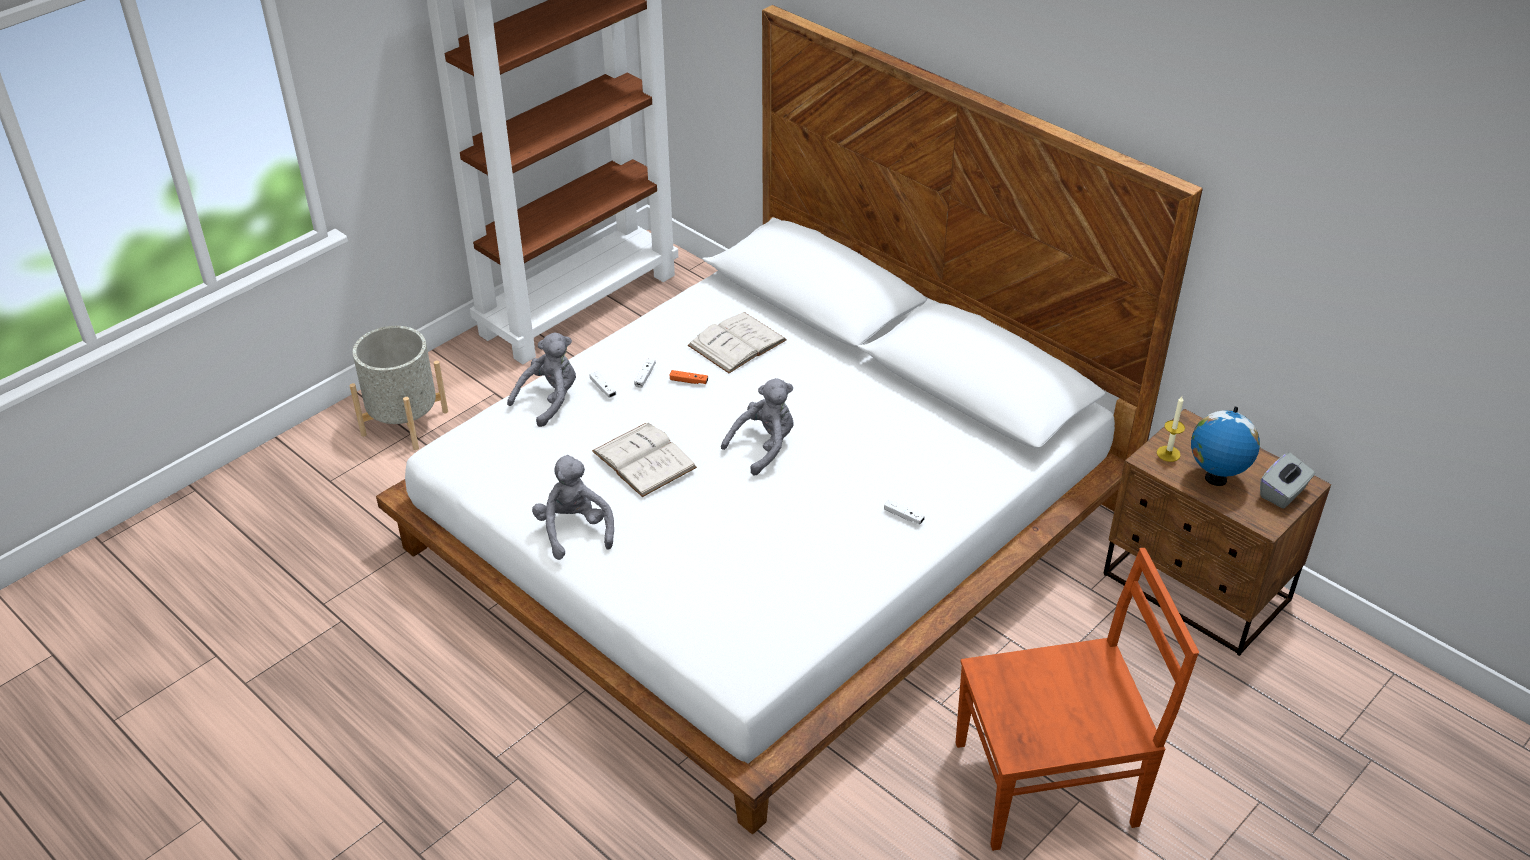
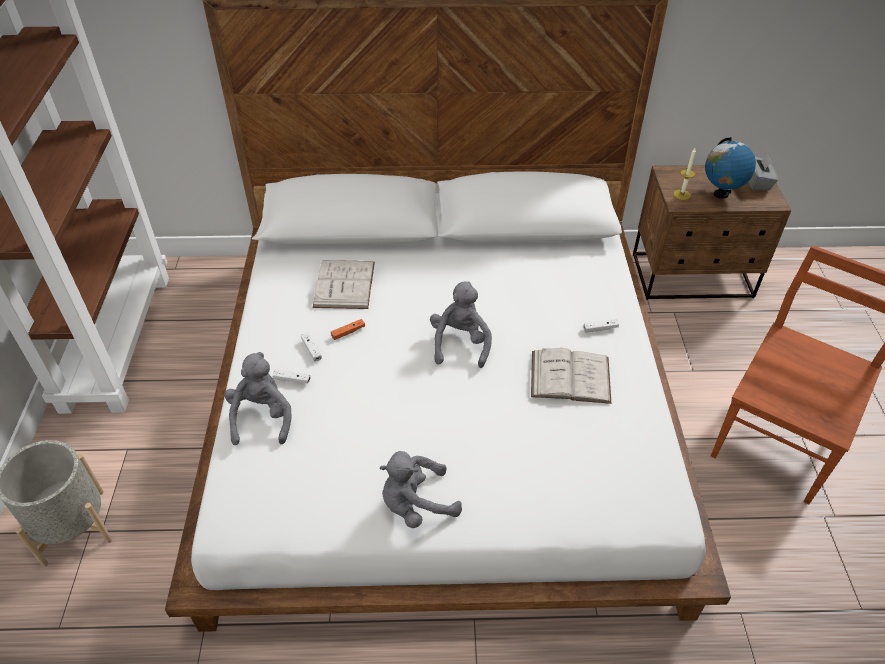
camera: 45 degrees left, 5 degrees up
grey plush toy [532,455,614,560] -> grey plush toy turned 45 degrees counterclockwise [380,451,462,528]
white book [592,423,697,497] -> white book moved to [531,348,611,404]

